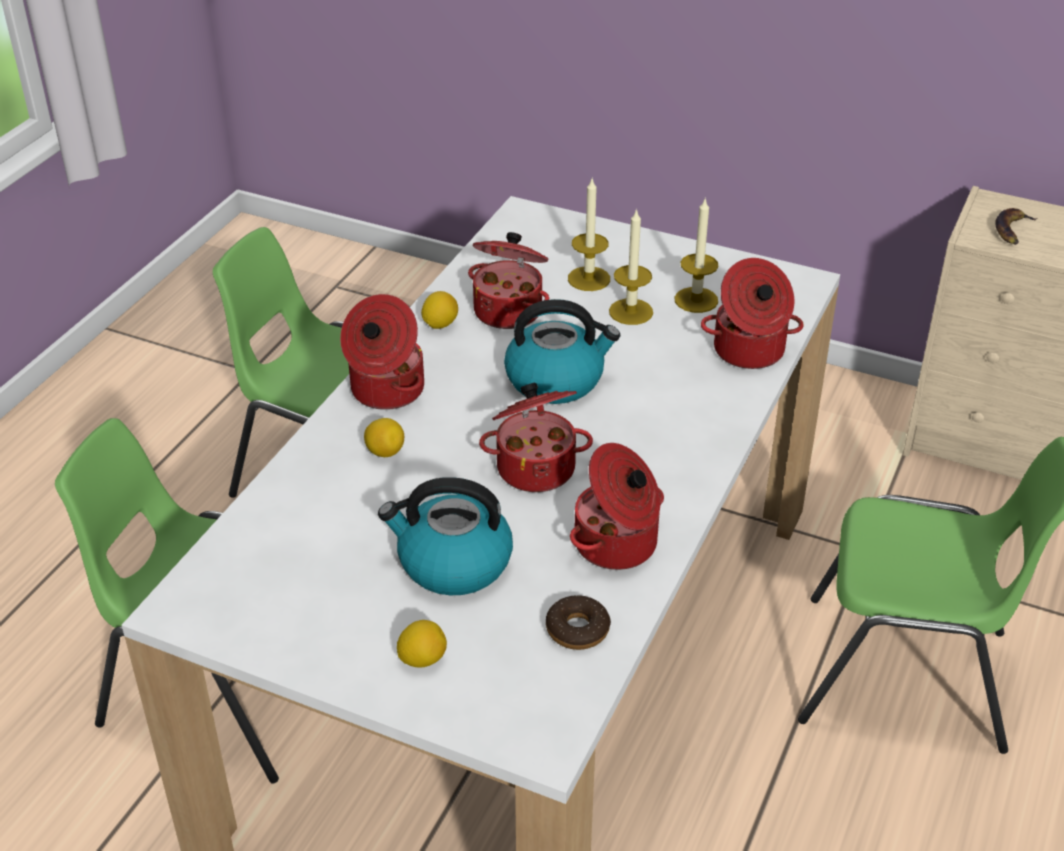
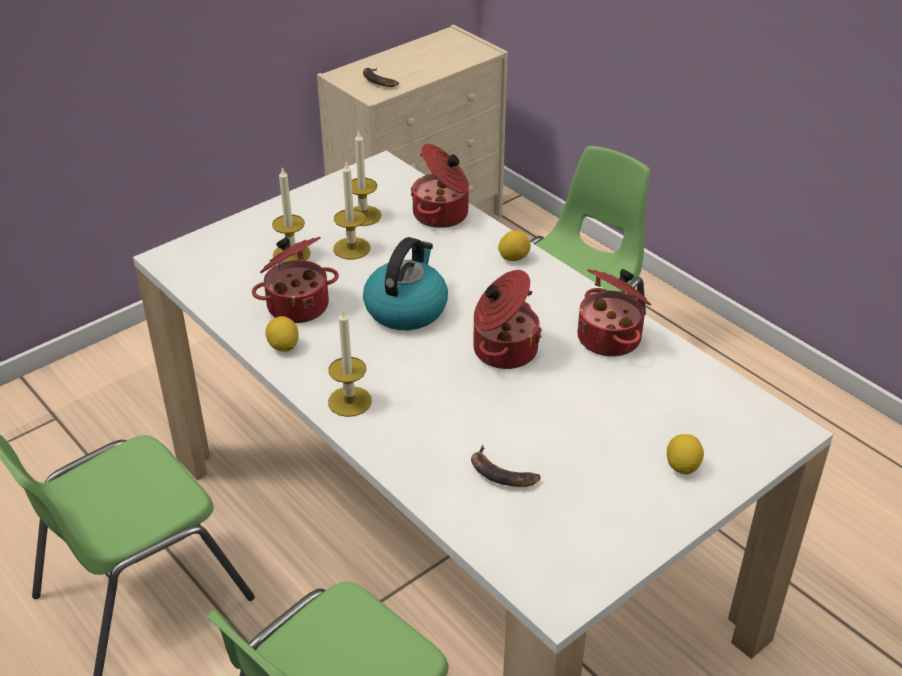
camera: 65 degrees left, 0 degrees up
cooking pot [340,294,424,410] -> candle [328,310,372,417]
lemon [364,418,404,457] -> lemon moved to [498,230,531,261]
kettle [378,477,513,595] -> none
donut [546,595,611,650] -> none
none -> banana [471,445,541,487]

